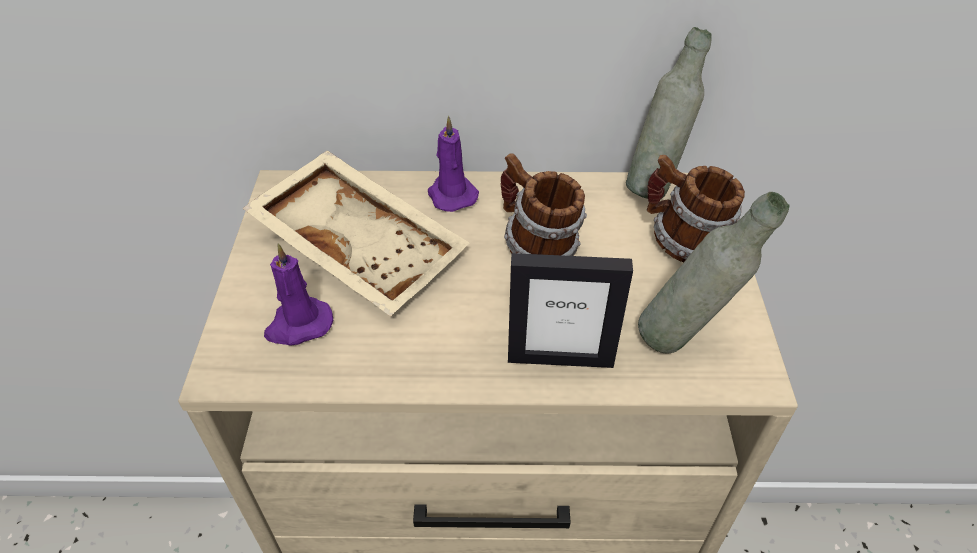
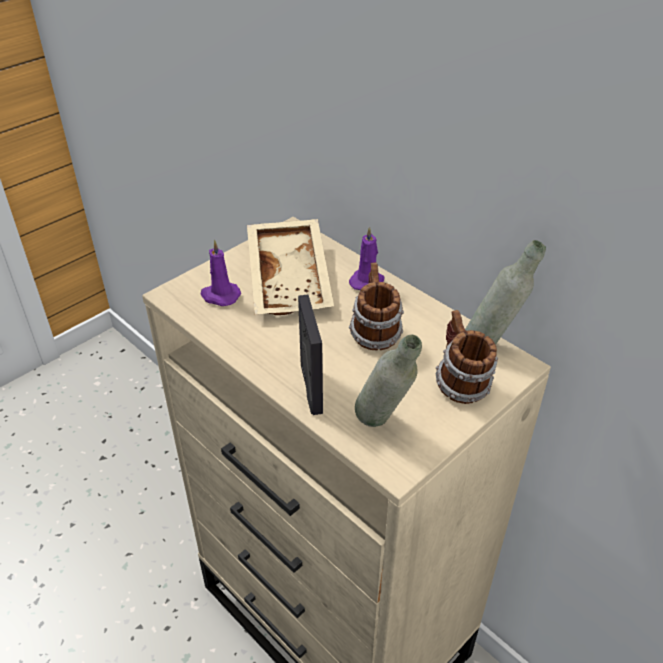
camera: 45 degrees right, 5 degrees down
picture frame [508,253,633,368] -> picture frame turned 150 degrees counterclockwise [298,295,323,415]

